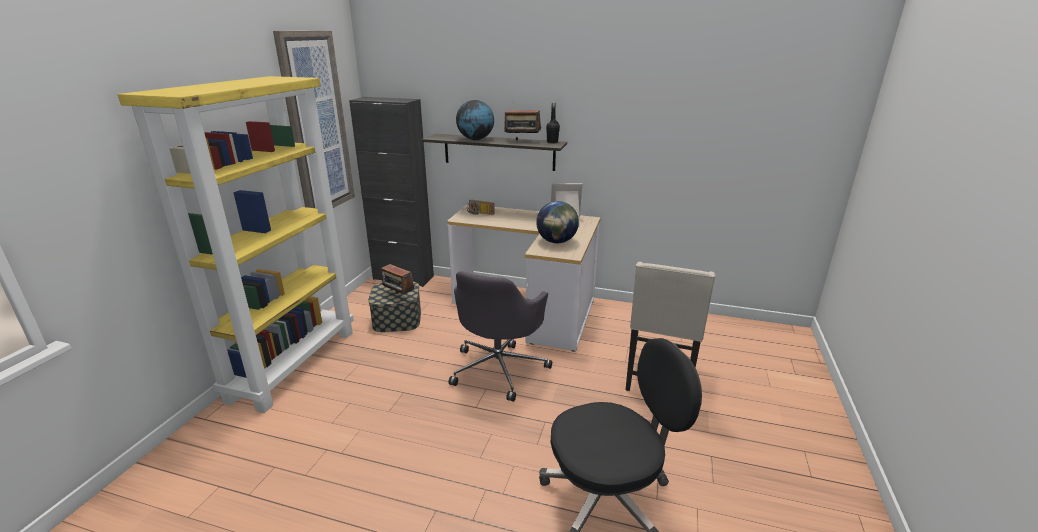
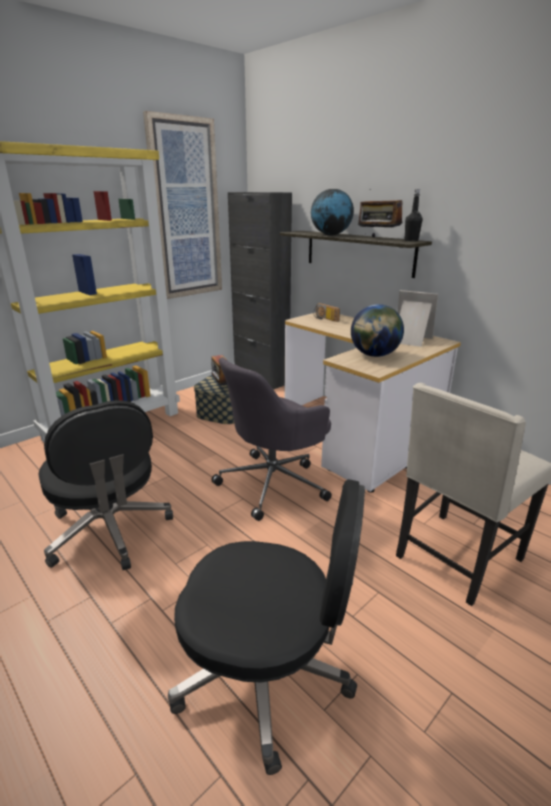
camera: 30 degrees right, 0 degrees up
none -> black office chair [38,400,173,570]

